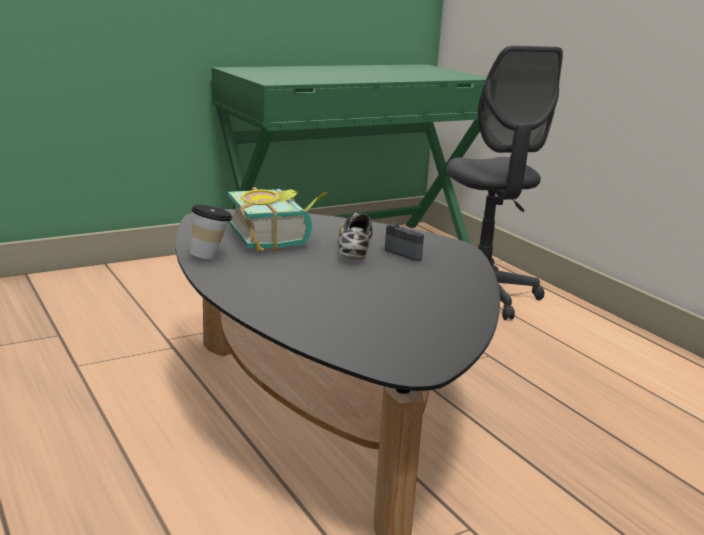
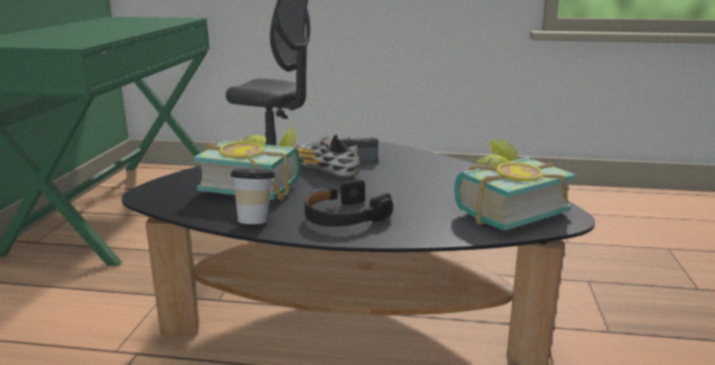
camera: 50 degrees left, 0 degrees up
none -> black headphones [304,179,393,227]
none -> book [454,139,575,231]

